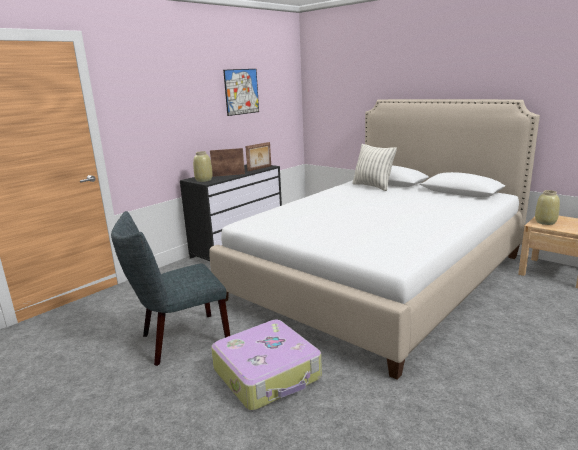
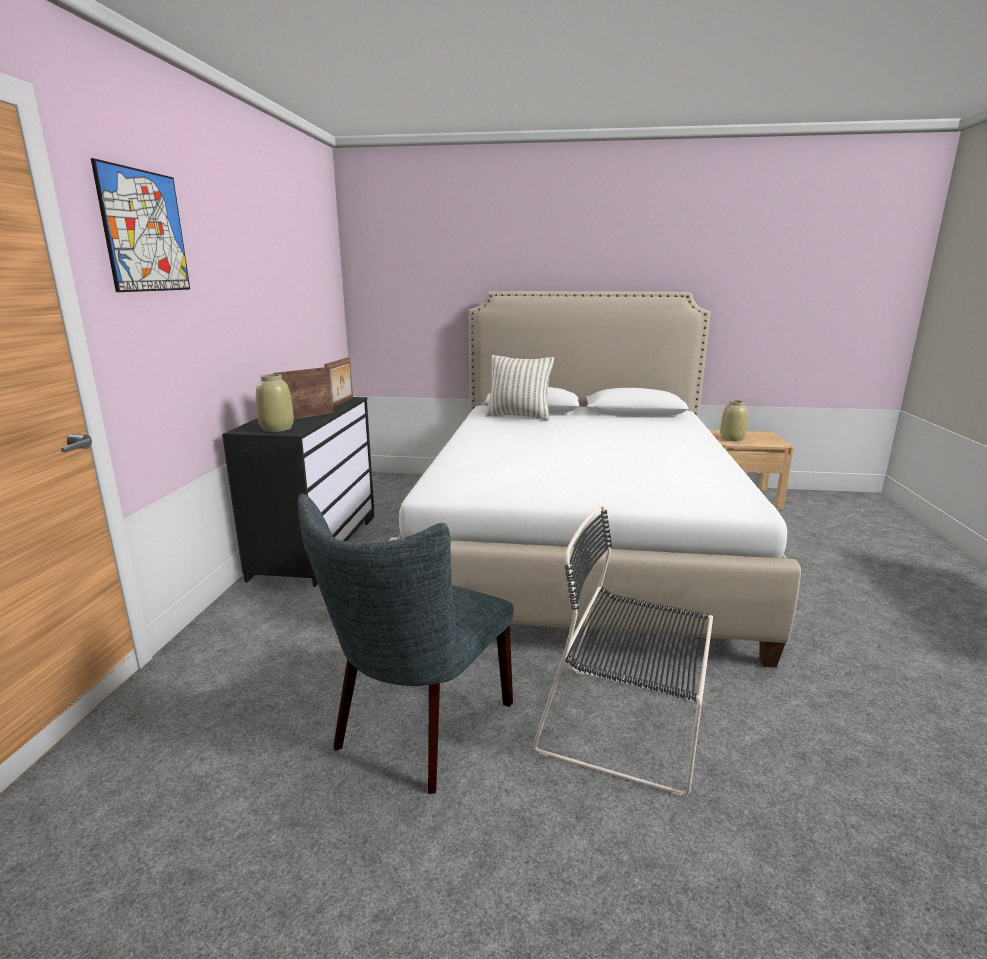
camera: 35 degrees left, 0 degrees up
suitcase [211,320,322,410] -> black chair [533,504,713,797]
picture [223,69,259,116] -> picture moved to [91,158,190,292]

